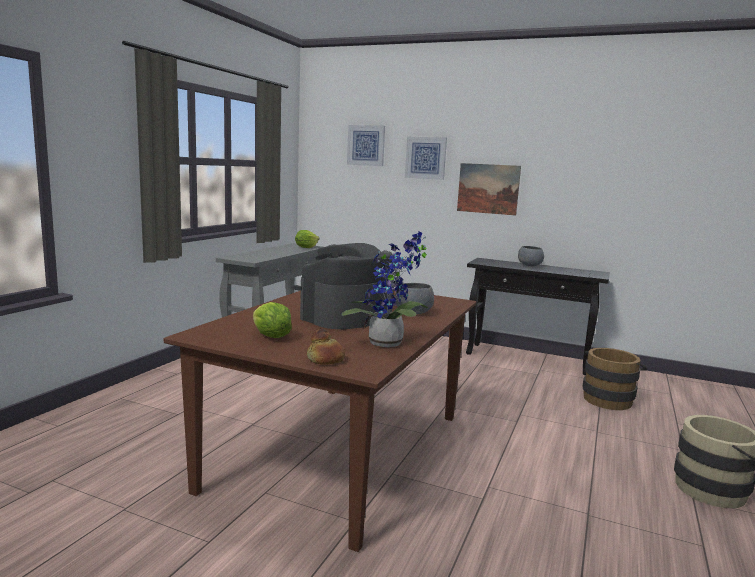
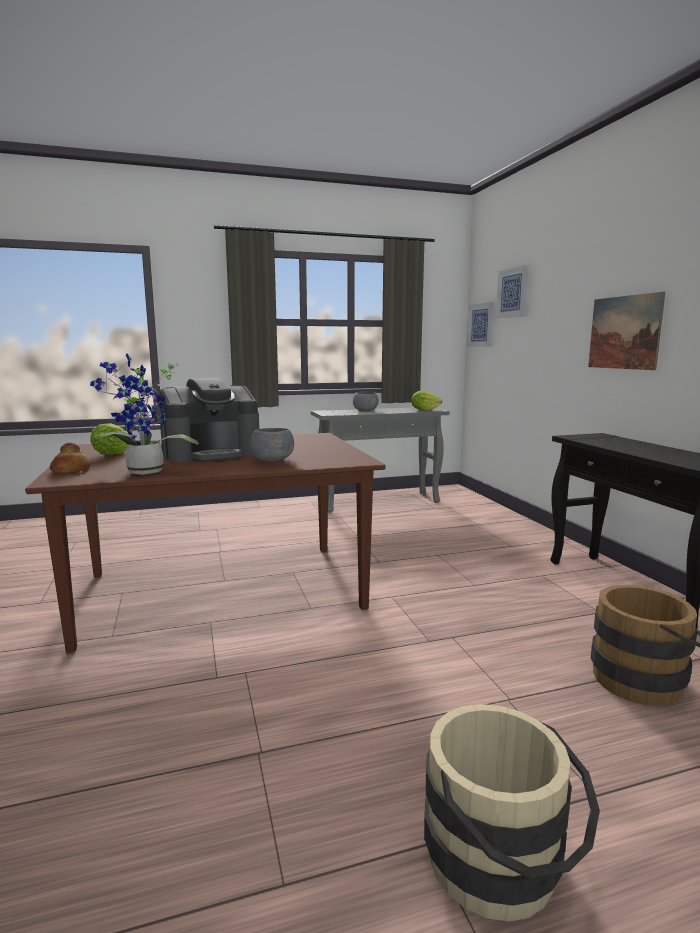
camera: 50 degrees right, 0 degrees up
coffee machine [300,243,393,329] -> coffee machine turned 150 degrees clockwise [159,378,259,463]
picture [405,137,447,180] -> picture moved to [467,302,494,347]
grey bowl [518,246,544,266] -> grey bowl moved to [353,392,379,412]

